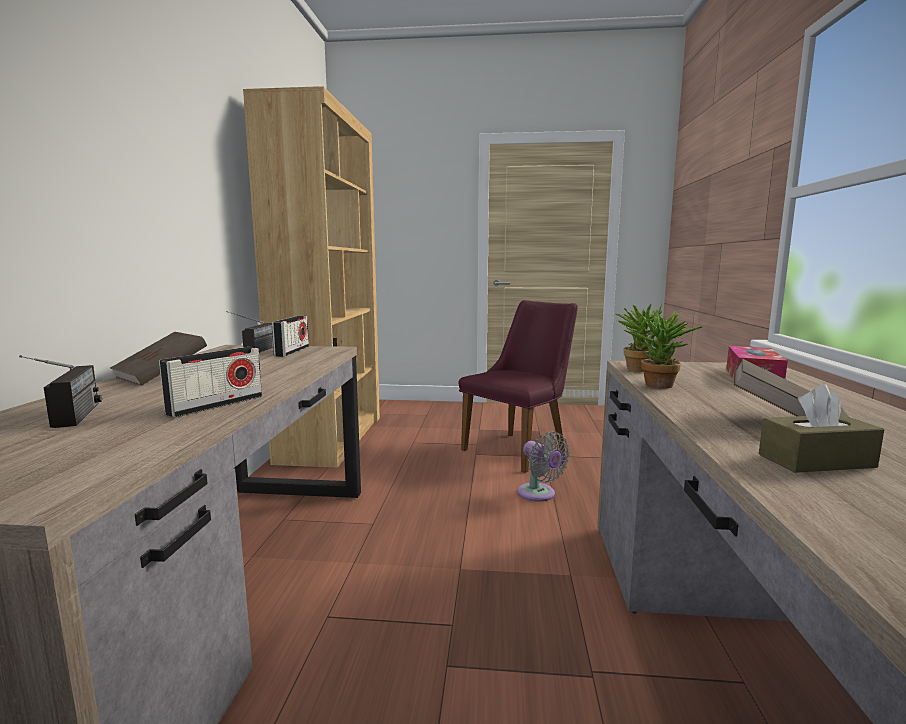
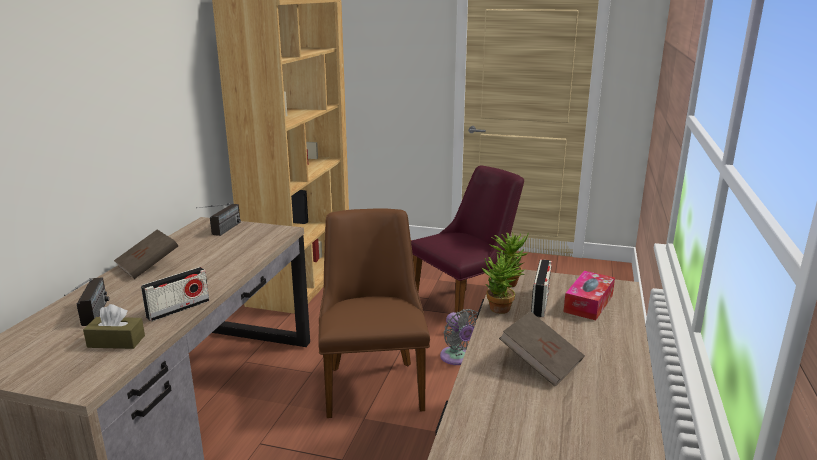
camera: 10 degrees right, 10 degrees up
radio [272,316,309,357] -> radio moved to [531,259,552,317]
brown tissue box [759,384,884,473] -> brown tissue box moved to [83,304,145,349]
none -> brown chair [318,208,430,418]

